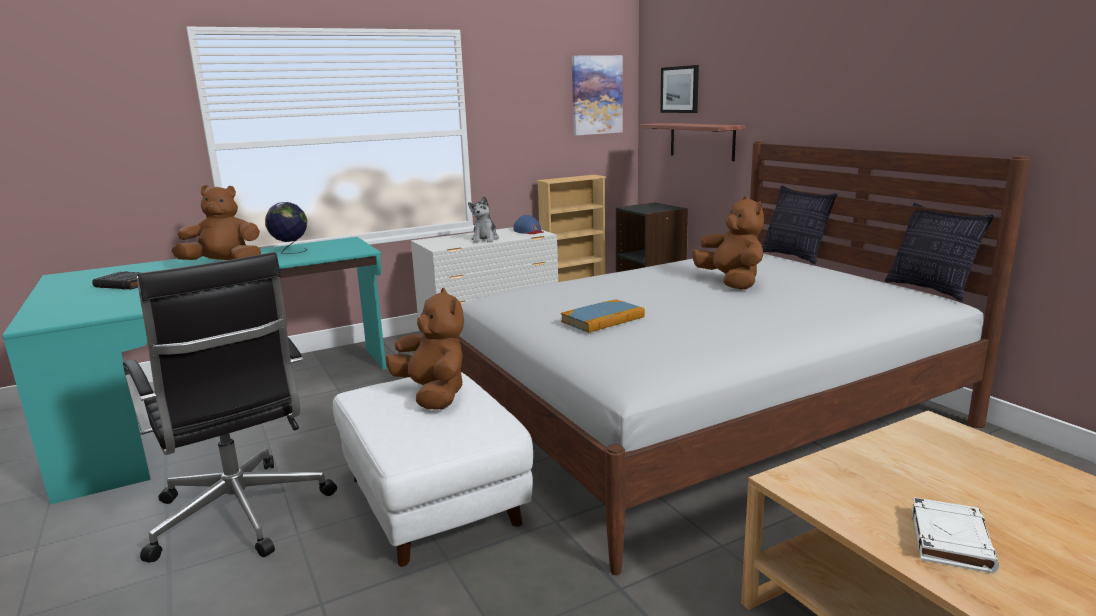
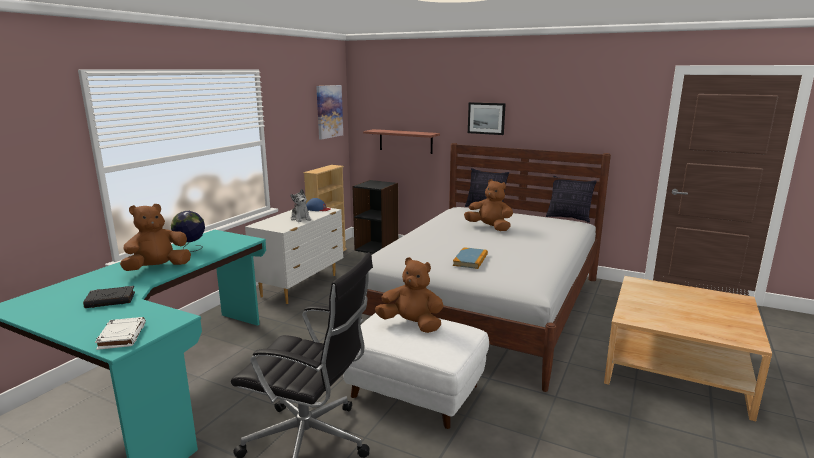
camera: 35 degrees left, 0 degrees up
picture [660,65,699,113] -> picture moved to [468,102,506,135]
white book [912,497,999,573] -> white book moved to [95,317,146,350]

